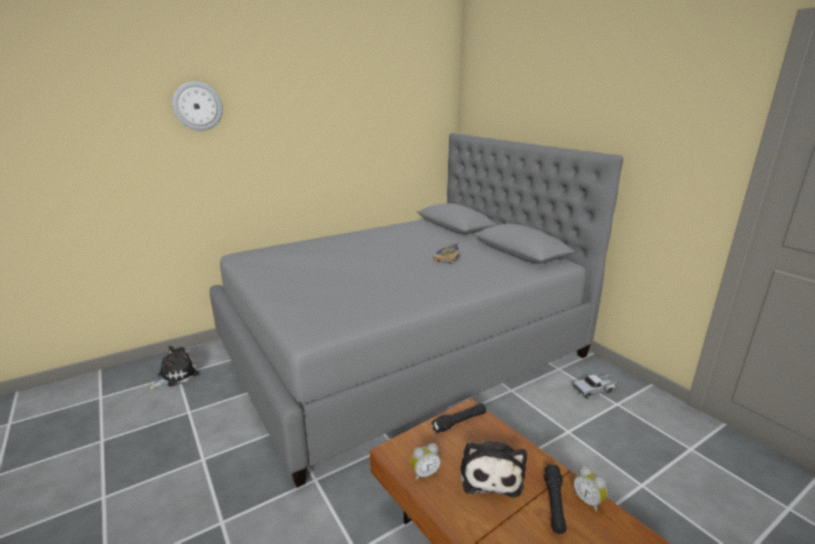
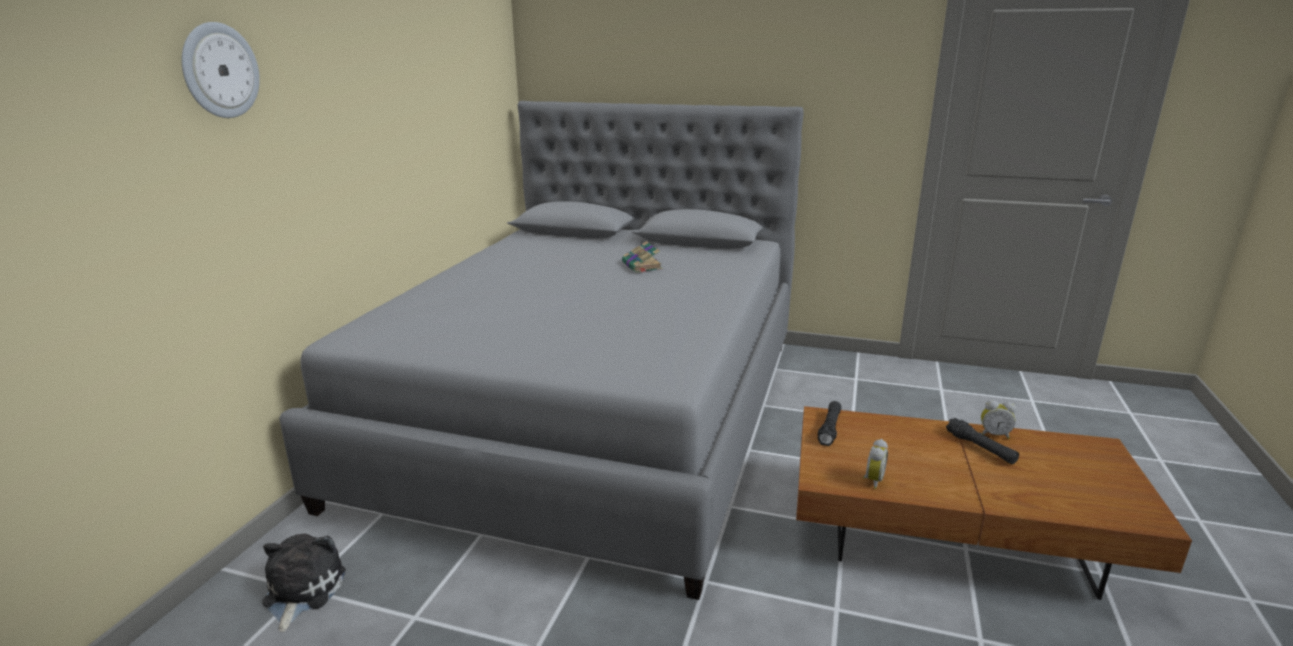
camera: 40 degrees left, 0 degrees up
plush toy [460,441,527,498] -> none
toy truck [573,374,617,399] -> none

